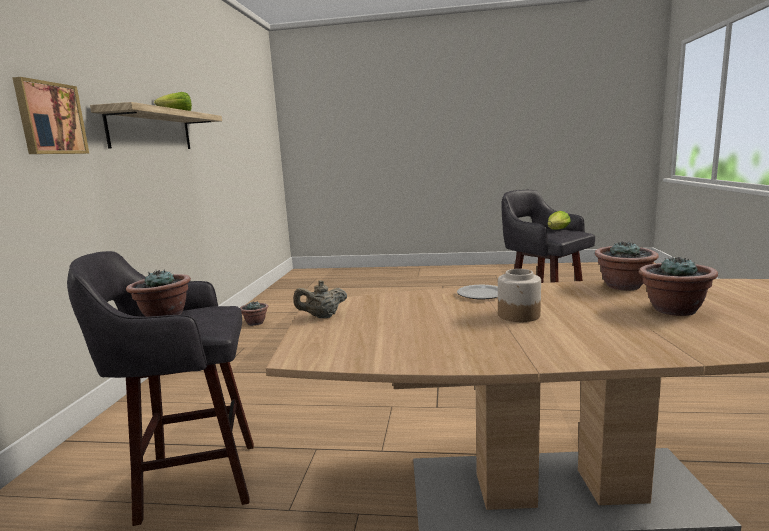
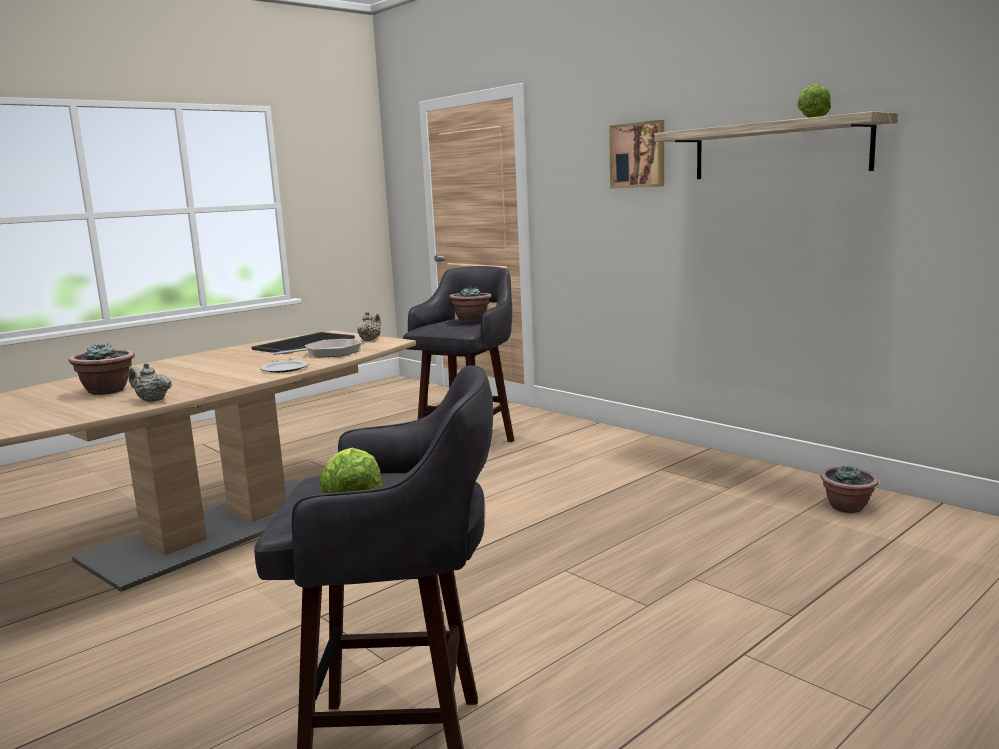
camera: 130 degrees right, 0 degrees up
jar [498,269,541,322] -> none
potted plant [595,242,659,291] -> beige teapot [129,363,172,402]
none -> tray [252,332,355,354]
none -> frying pan [273,339,362,357]

